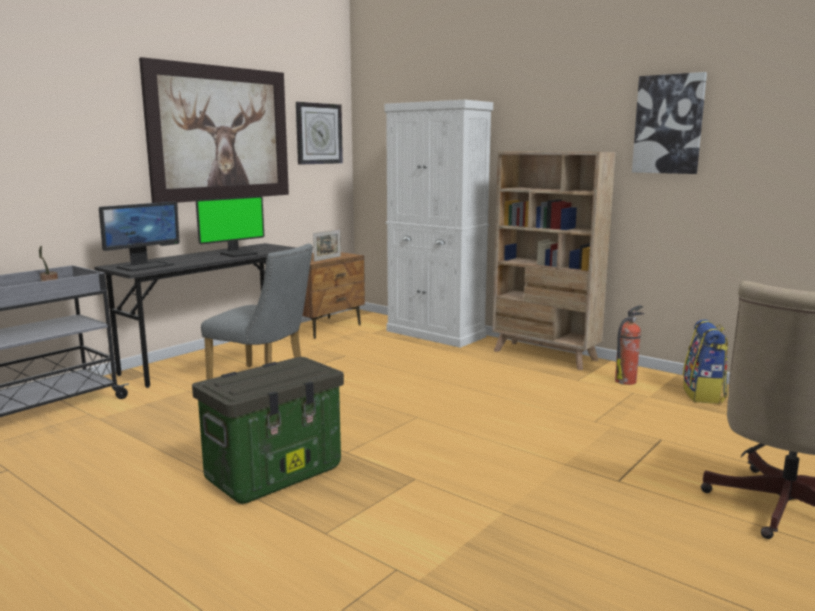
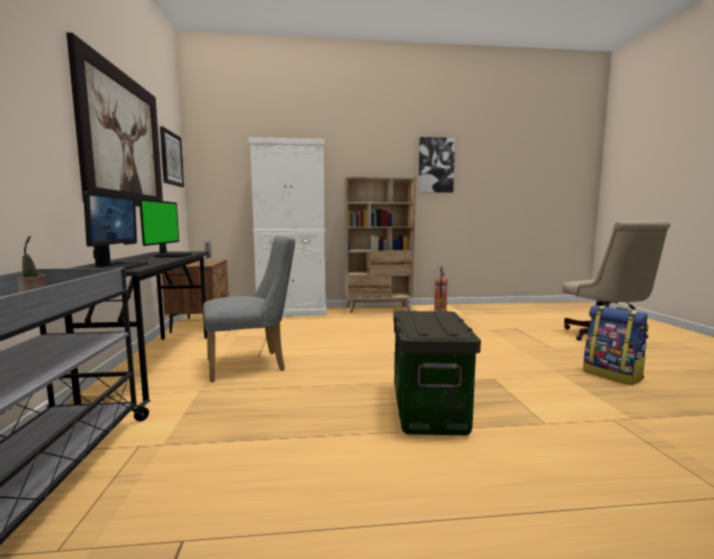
camera: 45 degrees left, 5 degrees down
backpack [683,319,728,404] -> backpack moved to [583,305,649,385]

